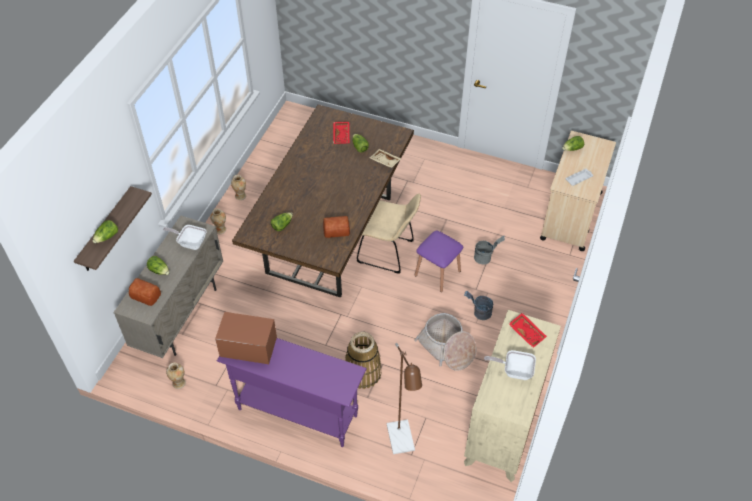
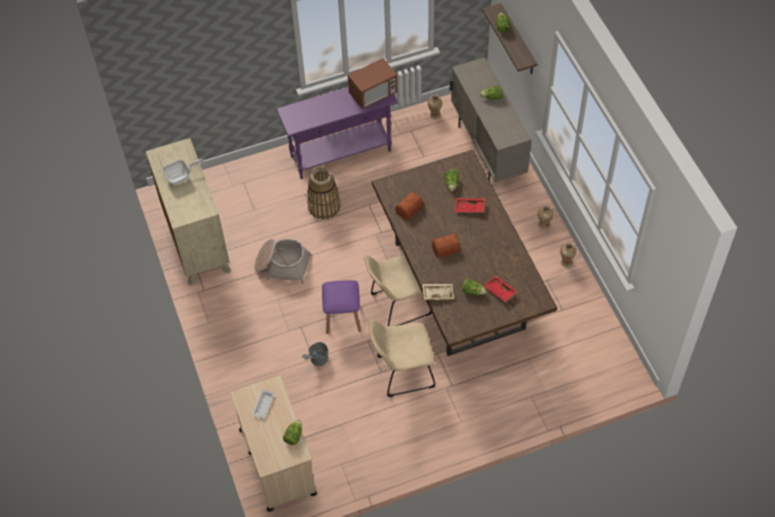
camera: 140 degrees right, 5 degrees up
bread [129,278,161,306] -> bread moved to [432,233,460,257]
frying pan [163,225,207,250] -> none
brown floor lamp [387,343,422,454] -> none
grey bucket [464,291,493,320] -> none
red tray [509,313,547,348] -> red tray moved to [455,198,485,212]
none -> beige chair [369,319,435,397]

